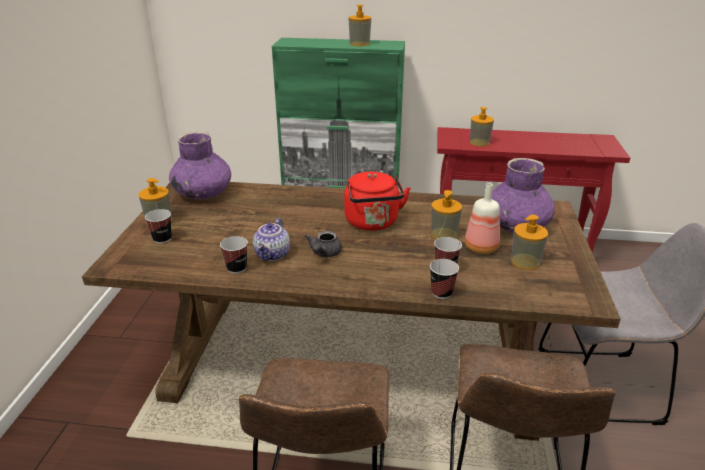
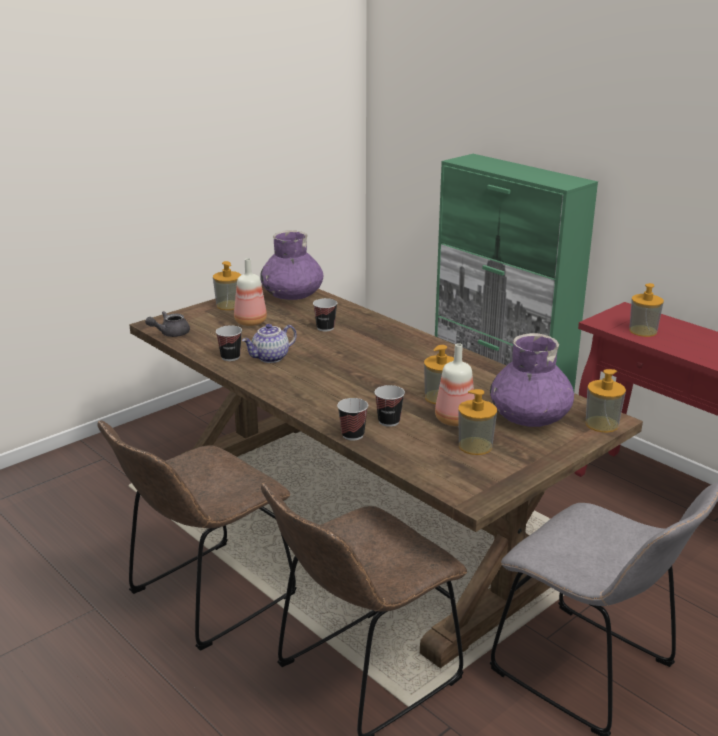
camera: 40 degrees right, 5 degrees down
cup [145,209,172,244] -> cup moved to [313,298,337,331]
grey teapot [305,231,342,257] -> grey teapot moved to [145,311,190,337]
red kettle [344,172,411,231] -> none
soap dispenser [348,4,371,46] -> soap dispenser moved to [586,369,626,432]
none -> bottle [234,258,267,326]

